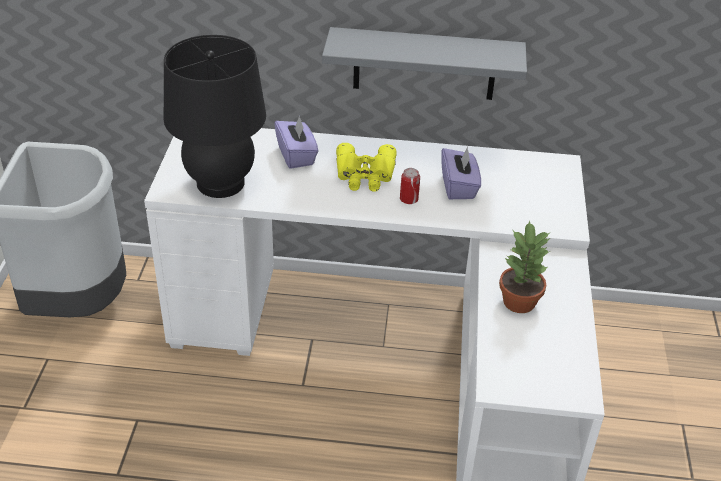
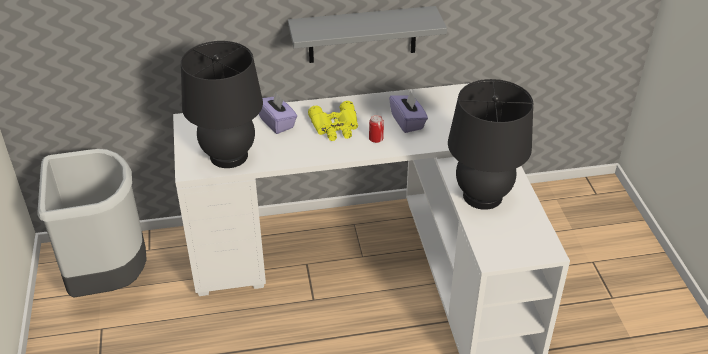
camera: 15 degrees left, 0 degrees up
potted plant [499,220,551,313] -> black table lamp [448,79,533,210]

